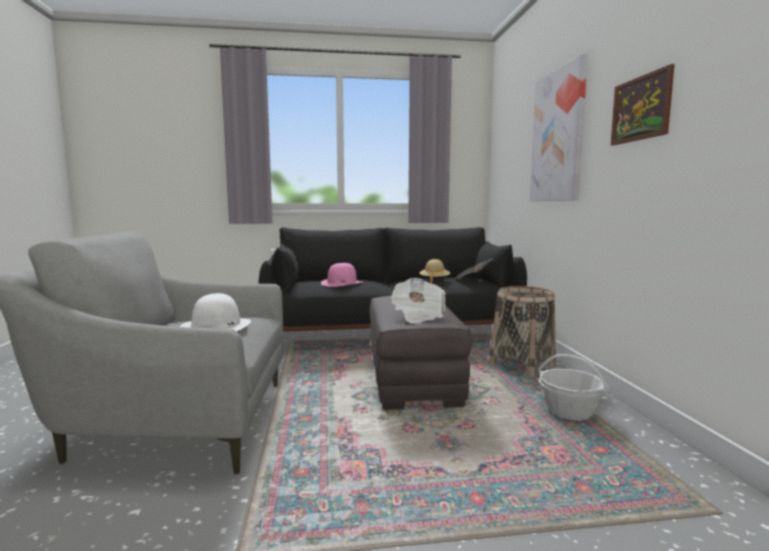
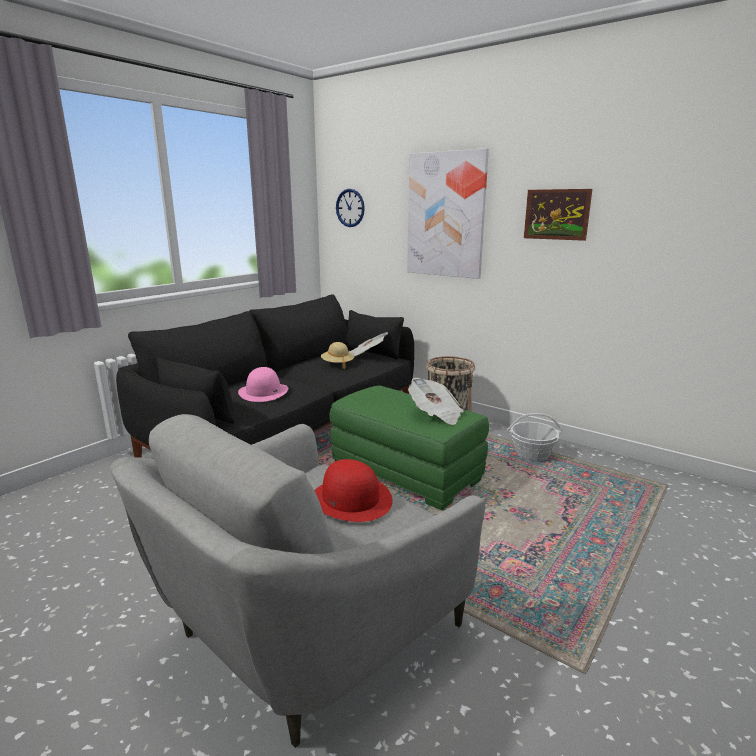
camera: 45 degrees left, 10 degrees up
white hat [180,293,251,331] -> red hat [314,459,393,522]
grey ottoman [369,296,472,410] -> green ottoman [330,386,489,510]
none -> wall clock [336,189,365,227]

